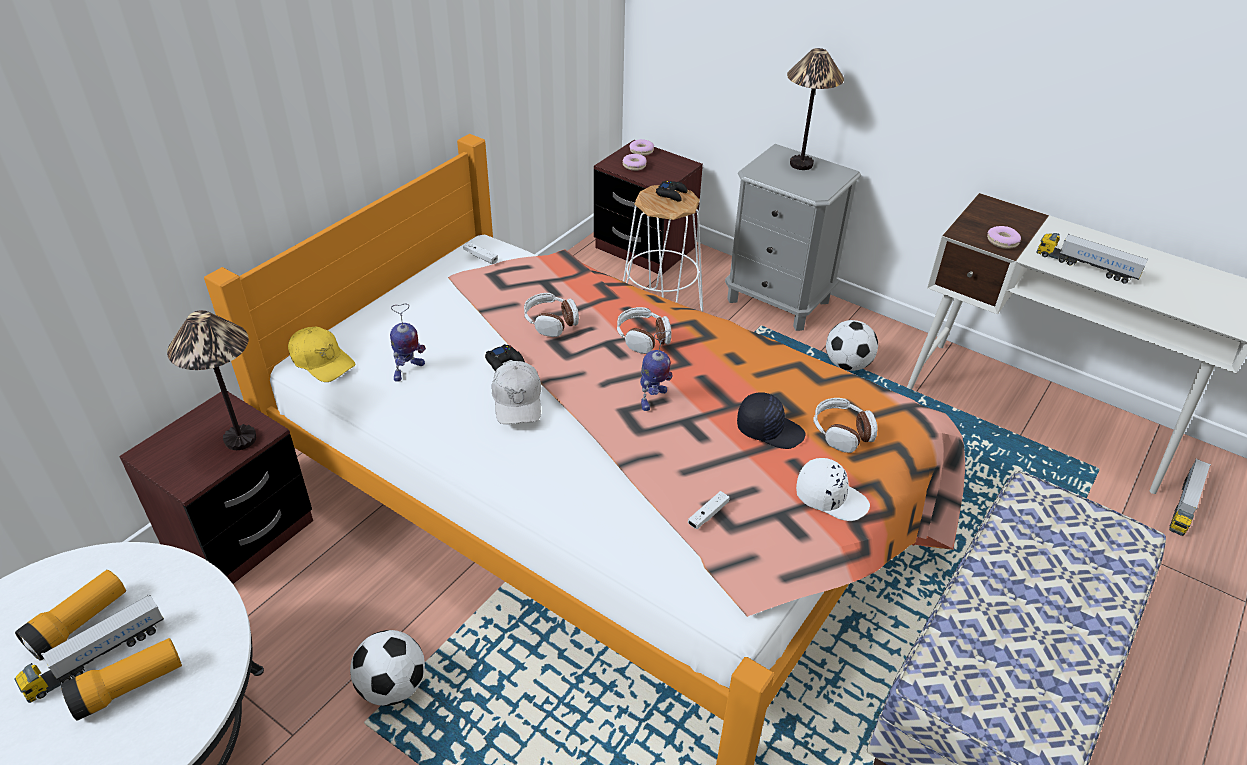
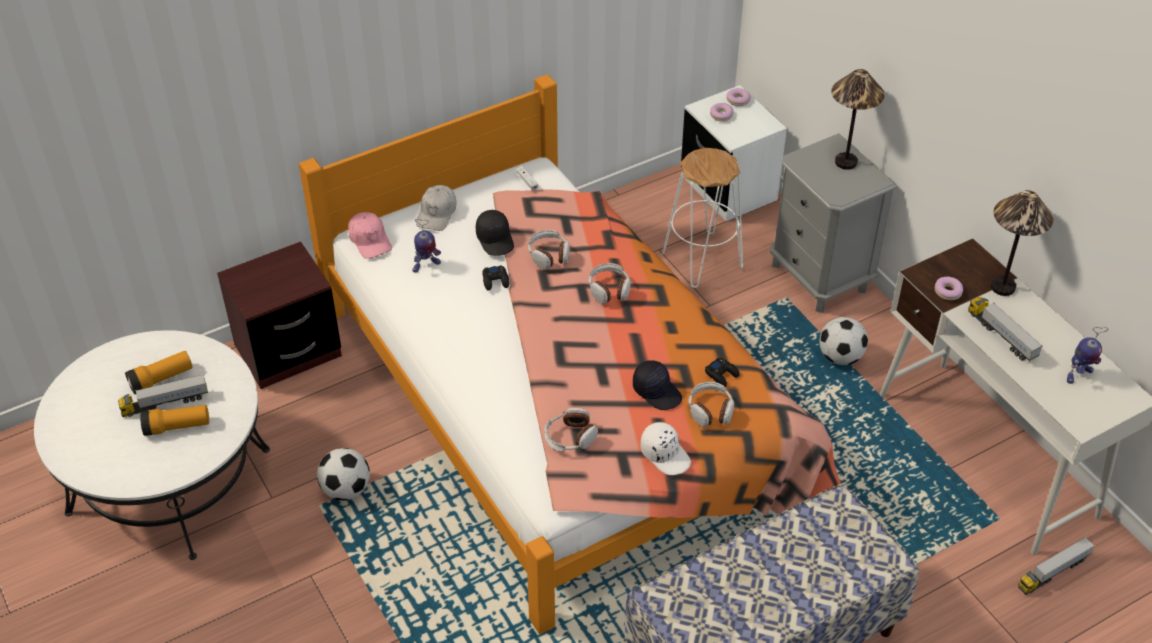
camera: 25 degrees right, 5 degrees up
table lamp [167,310,256,450] -> table lamp moved to [991,190,1053,296]
yellow cap [288,327,355,382] -> pink cap [348,212,392,259]
white cap [492,361,541,424] -> white cap moved to [416,185,457,231]
brown nightstand [594,140,703,274] -> white nightstand [681,85,787,221]
toy robot [640,331,672,411] -> toy robot moved to [1067,327,1108,384]
black game controller [656,181,688,202] -> black game controller moved to [705,358,740,387]
white game controller [688,491,730,529] -> headphones [545,408,598,452]
none -> black cap [476,210,514,256]

